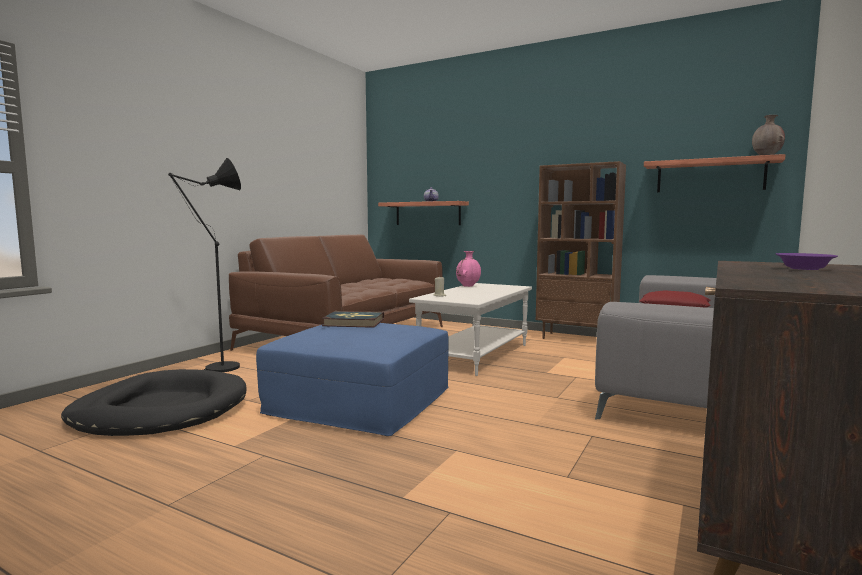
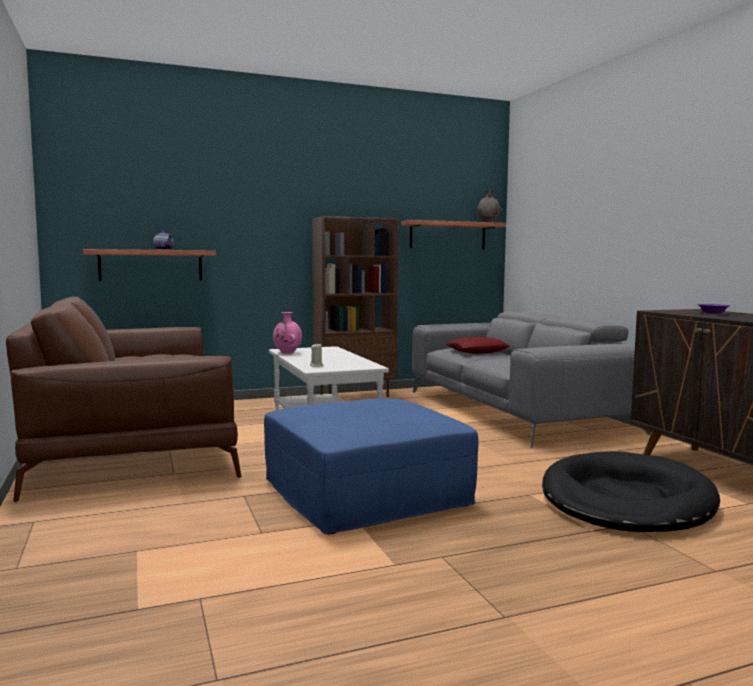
camera: 50 degrees left, 0 degrees up
black dog bed [61,369,246,436] -> black dog bed moved to [542,451,720,532]
black floor lamp [168,158,241,372] -> none
book [322,311,384,328] -> none

